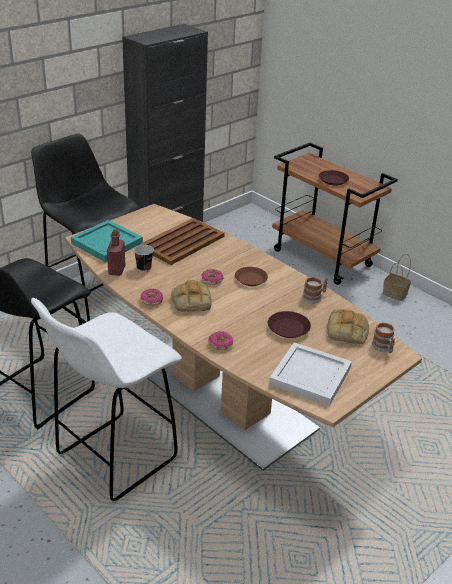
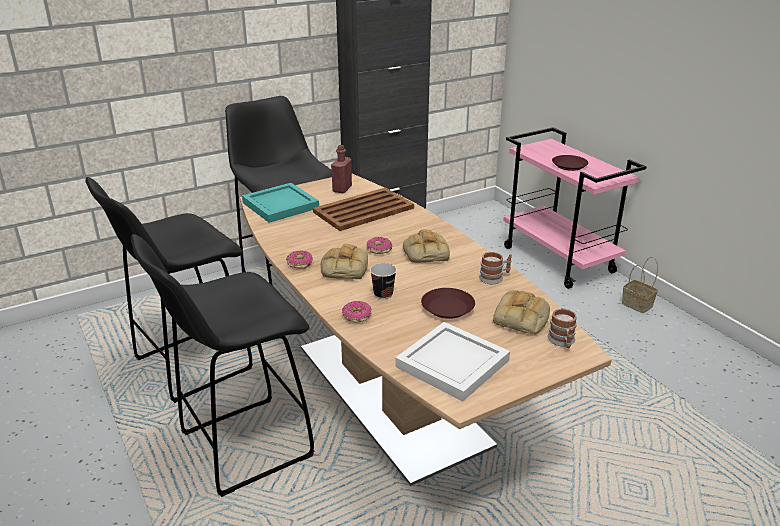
camera: 15 degrees right, 5 degrees down
white stool [31,298,182,504] -> black stool [131,234,314,497]
red bottle [107,230,125,276] -> red bottle moved to [331,145,352,193]
cup [134,245,154,272] -> cup moved to [370,263,396,299]
brown plate [235,267,268,286] -> bread [403,229,450,263]
brown cart [272,143,398,285] -> pink cart [503,127,647,289]

